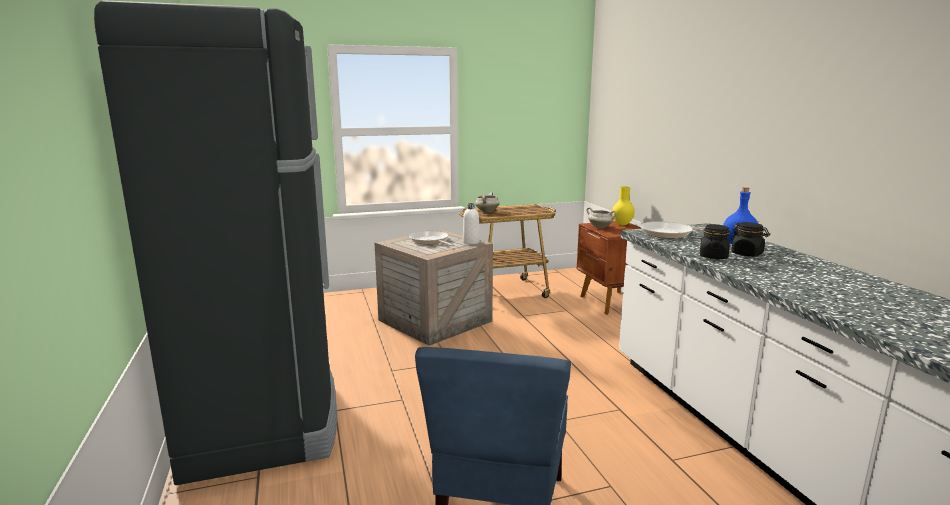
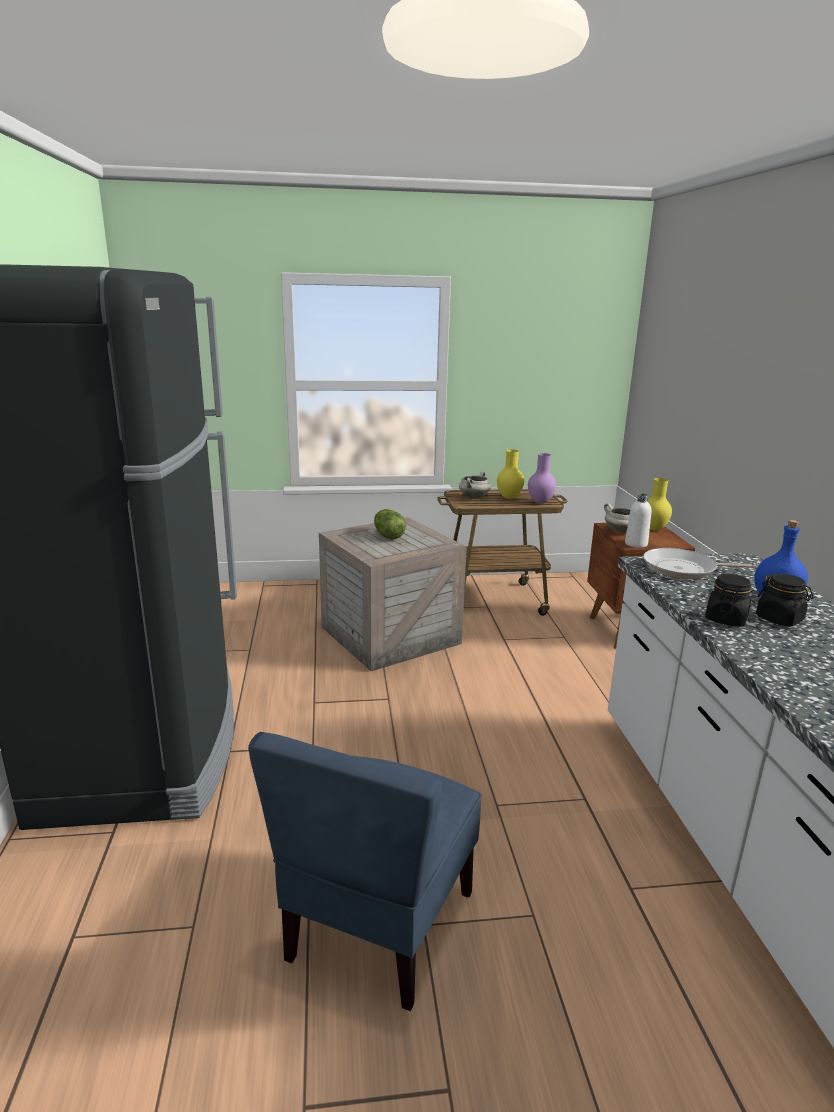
camera: 10 degrees right, 5 degrees up
frying pan [409,231,455,246] -> lettuce [374,509,406,539]
white bottle [463,203,480,244] -> white bottle moved to [625,494,652,548]
none -> yellow vase [497,449,524,499]
none -> purple vase [528,453,556,504]

